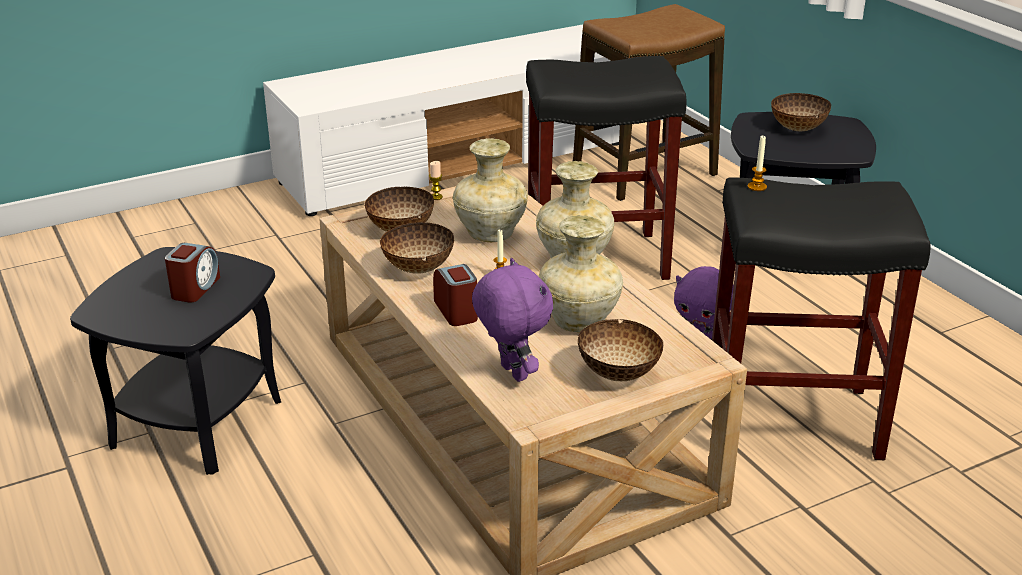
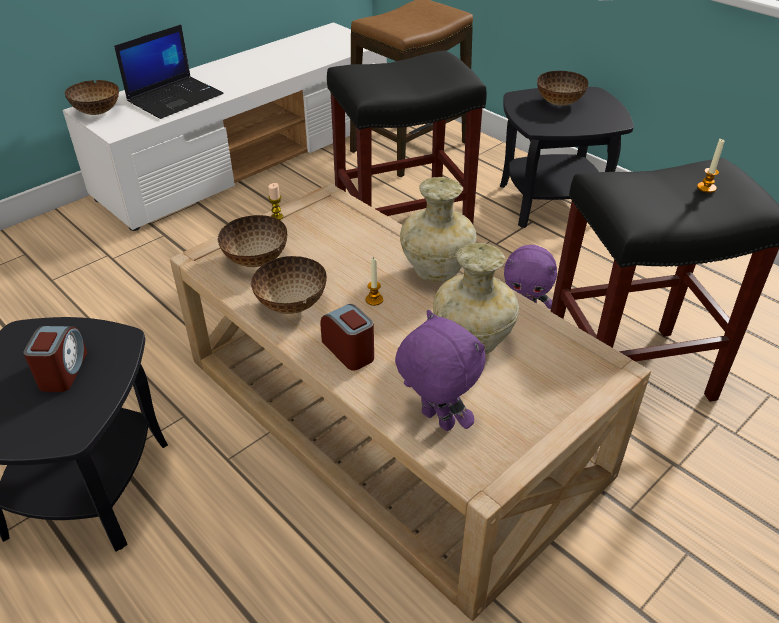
camera: 15 degrees left, 10 degrees up
beige vase [453,138,528,242] -> none
bowl [578,319,663,381] -> bowl moved to [65,80,119,115]
candle [748,136,767,191] -> candle moved to [697,138,724,193]
none -> laptop [114,25,224,119]

